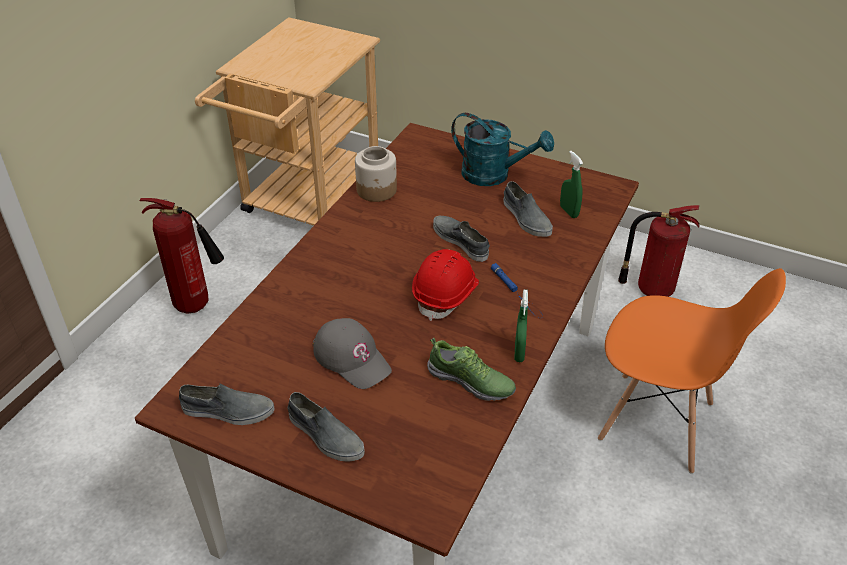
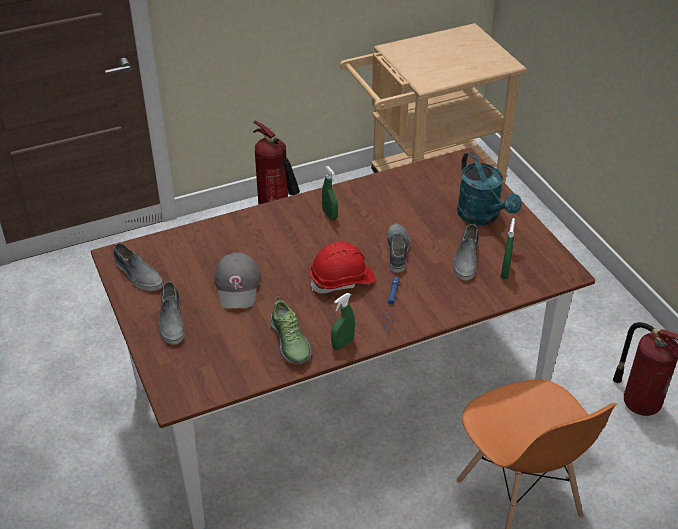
camera: 40 degrees right, 0 degrees up
jar [355,146,397,202] -> none
none -> green spray bottle [322,166,338,220]

